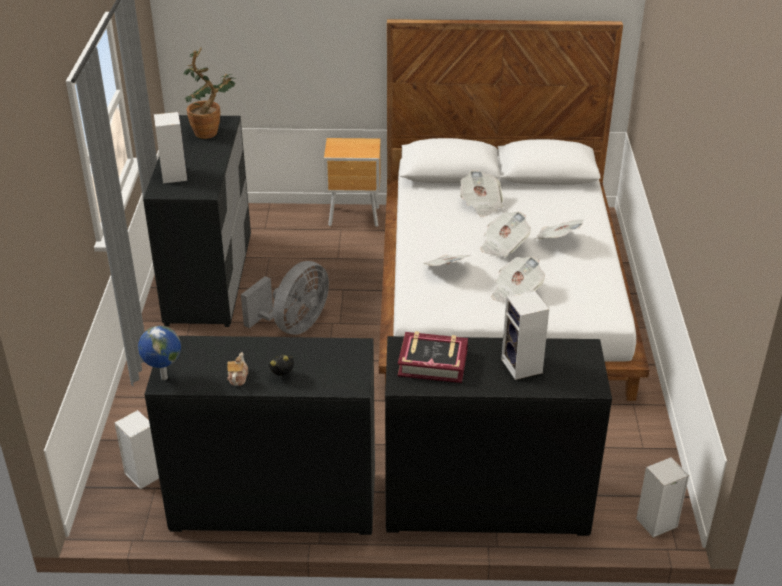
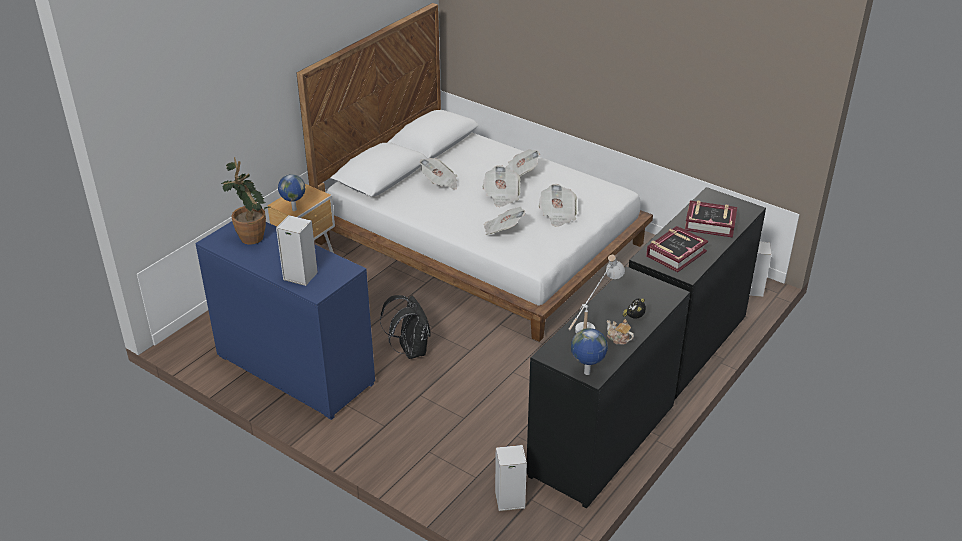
camera: 55 degrees left, 0 degrees up
black dresser [143,115,251,327] -> blue dresser [195,221,375,420]
grey fan [241,261,329,335] -> black backpack [380,295,431,359]
speaker [501,290,549,380] -> book [685,200,737,238]
none -> globe [278,174,305,211]
none -> white table lamp [568,255,625,333]

